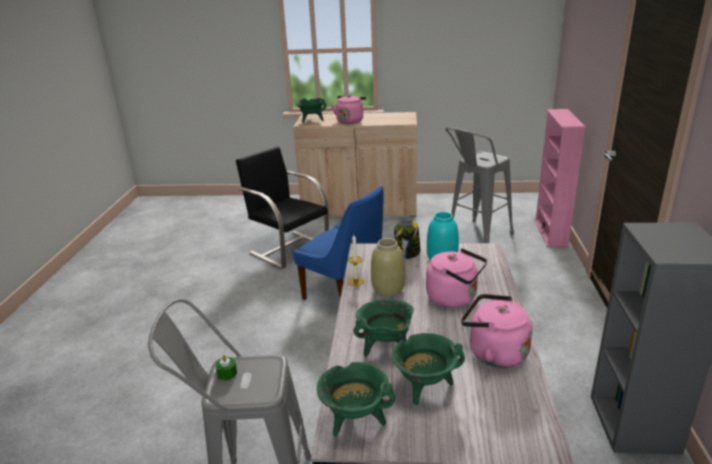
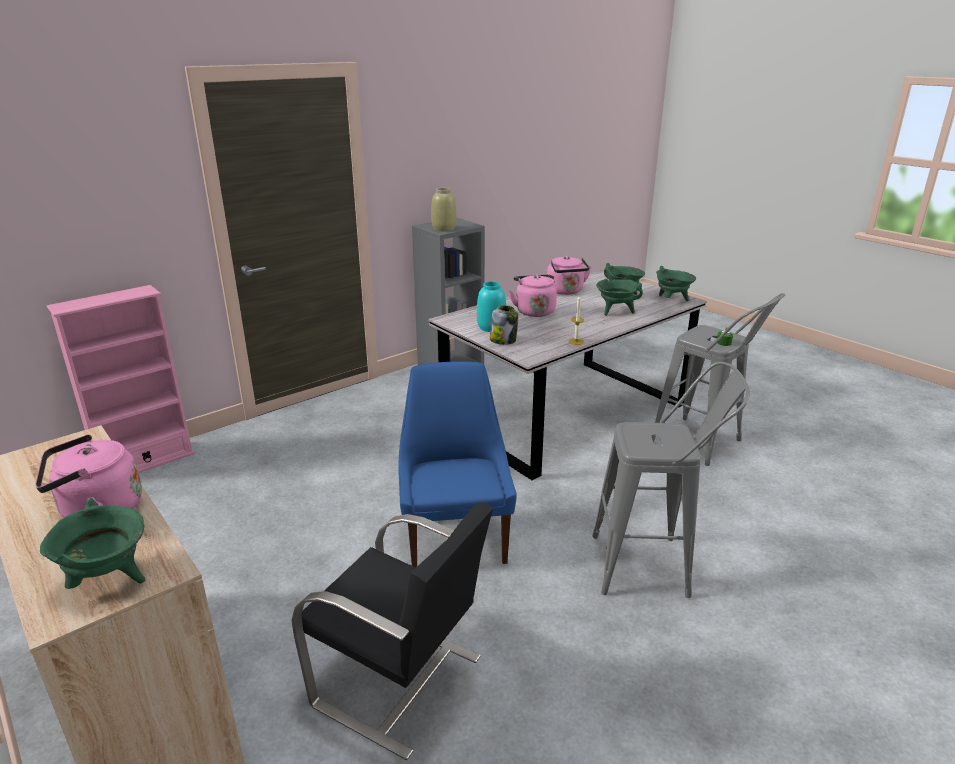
camera: 135 degrees left, 0 degrees up
black chair [236,146,329,269] -> black chair turned 60 degrees counterclockwise [291,502,493,760]
beige vase [371,238,405,297] -> beige vase moved to [431,188,457,231]
grey stool [446,127,514,243] -> grey stool moved to [592,362,750,598]

